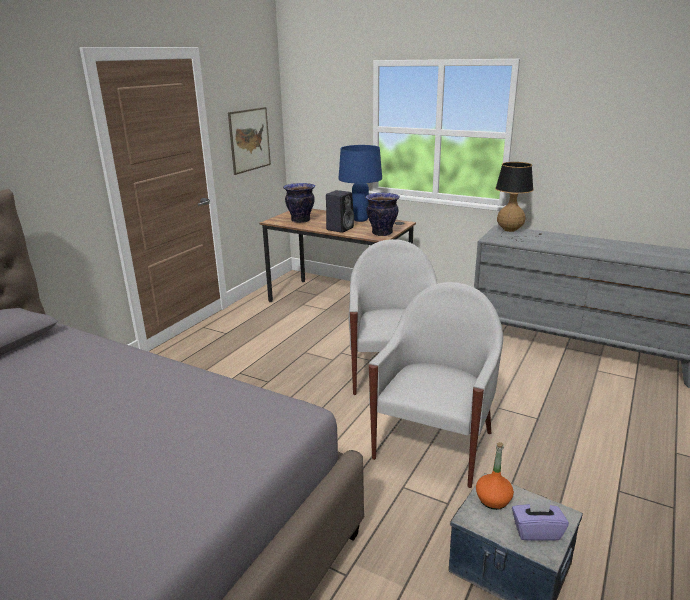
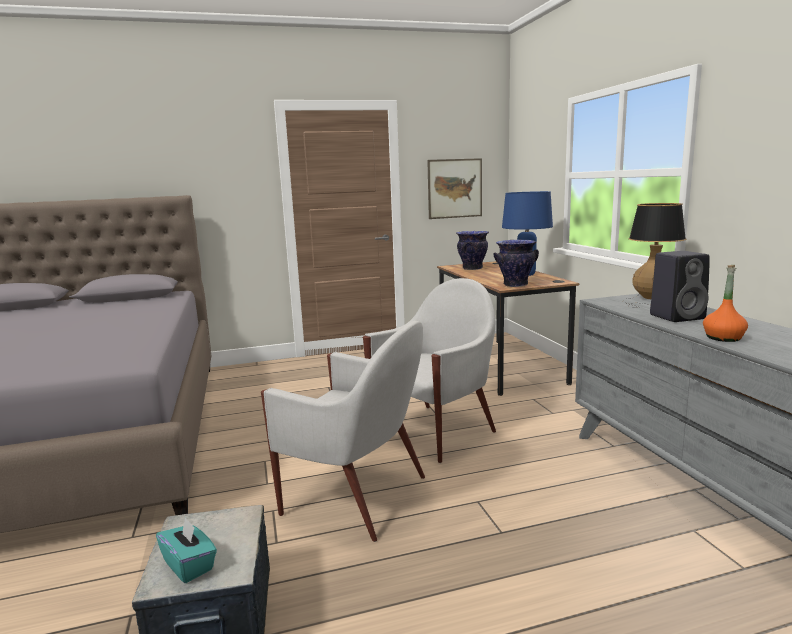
camera: 45 degrees right, 10 degrees down
black speaker [326,190,354,233] -> black speaker moved to [650,251,710,322]
white armchair [369,282,503,488] -> white armchair turned 45 degrees clockwise [261,321,425,542]
orange bottle [476,442,514,510] -> orange bottle moved to [703,265,748,342]
purple tissue box [512,499,569,541] -> turquoise tissue box [156,517,217,583]

